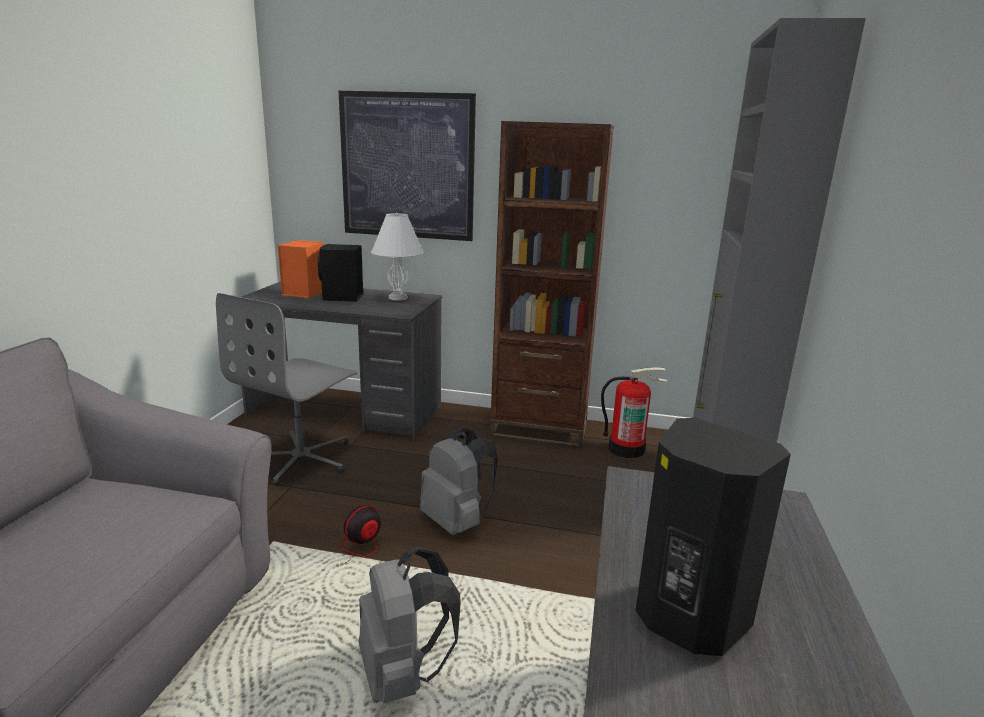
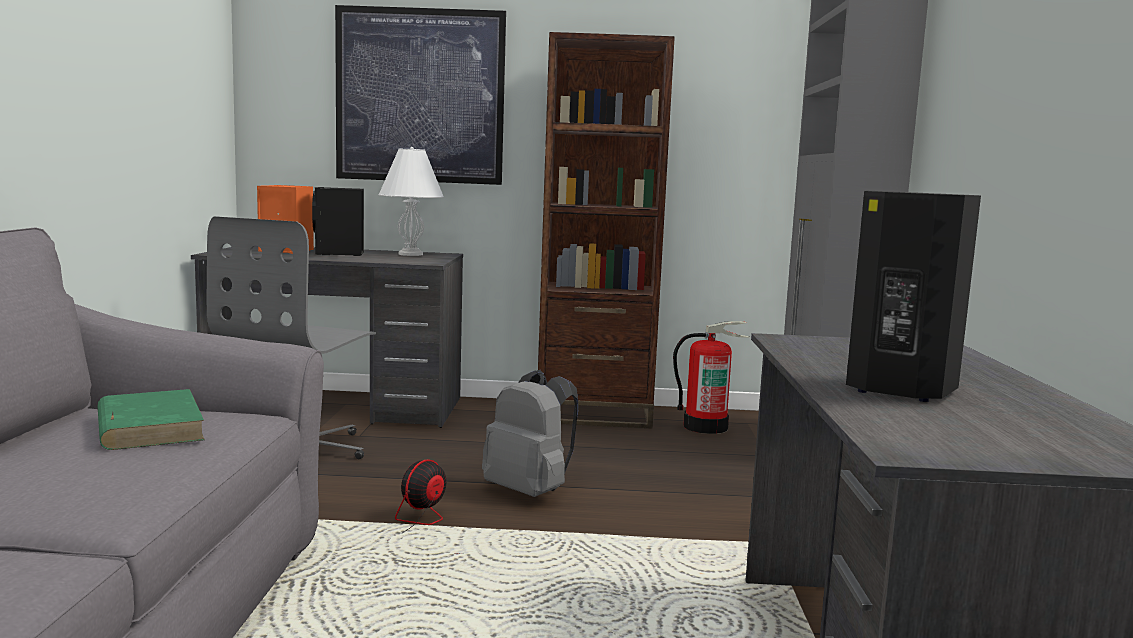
camera: 10 degrees left, 10 degrees down
grey backpack [359,547,461,704] -> none
none -> green book [97,389,205,450]

